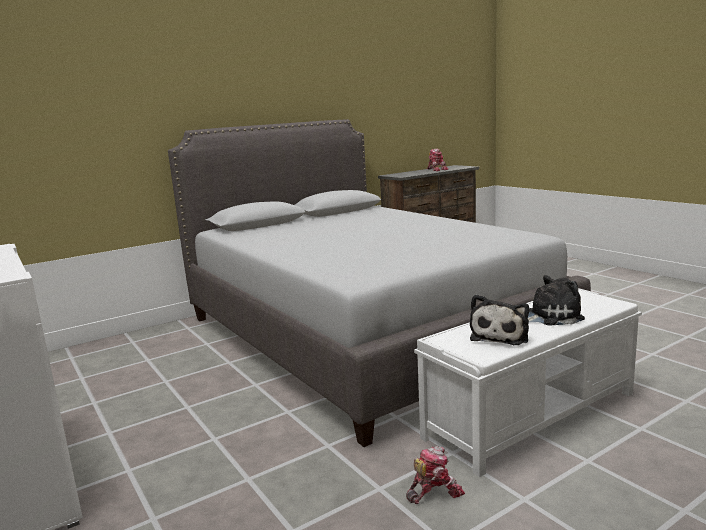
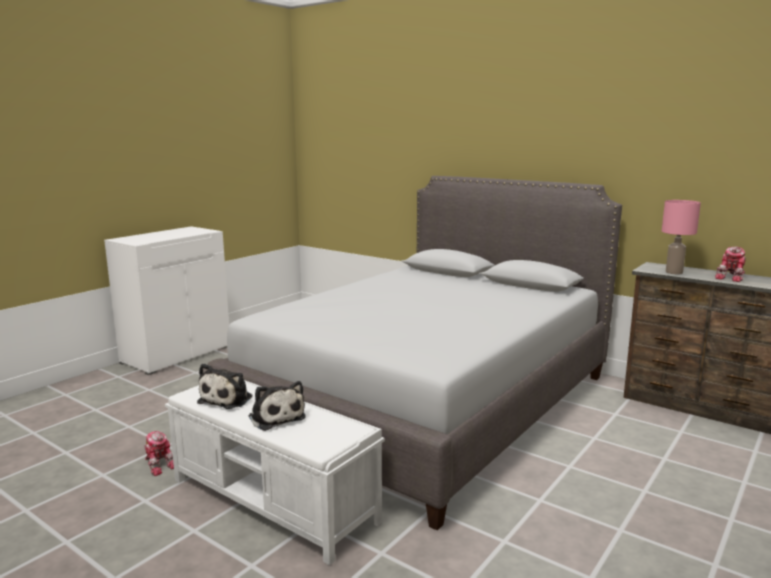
camera: 70 degrees right, 0 degrees up
plush toy [470,294,529,345] -> plush toy turned 75 degrees counterclockwise [197,363,252,409]
none -> pink table lamp [662,200,701,274]

